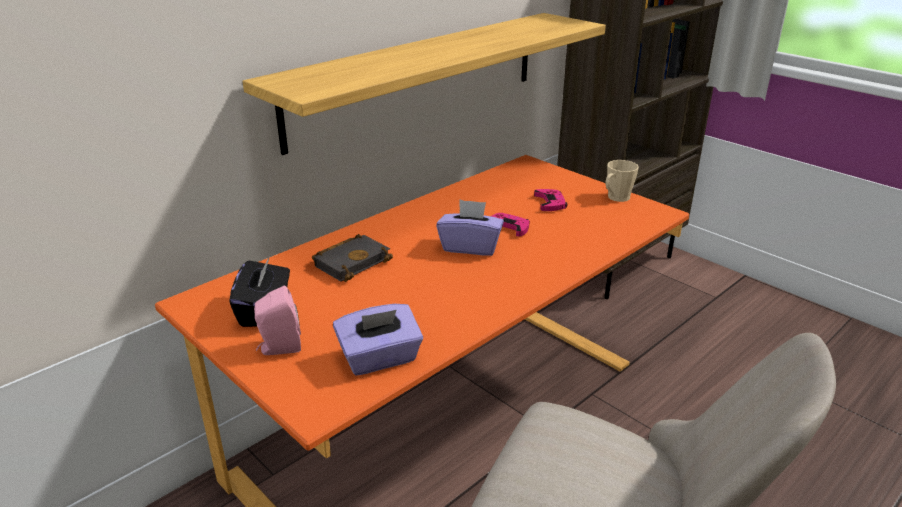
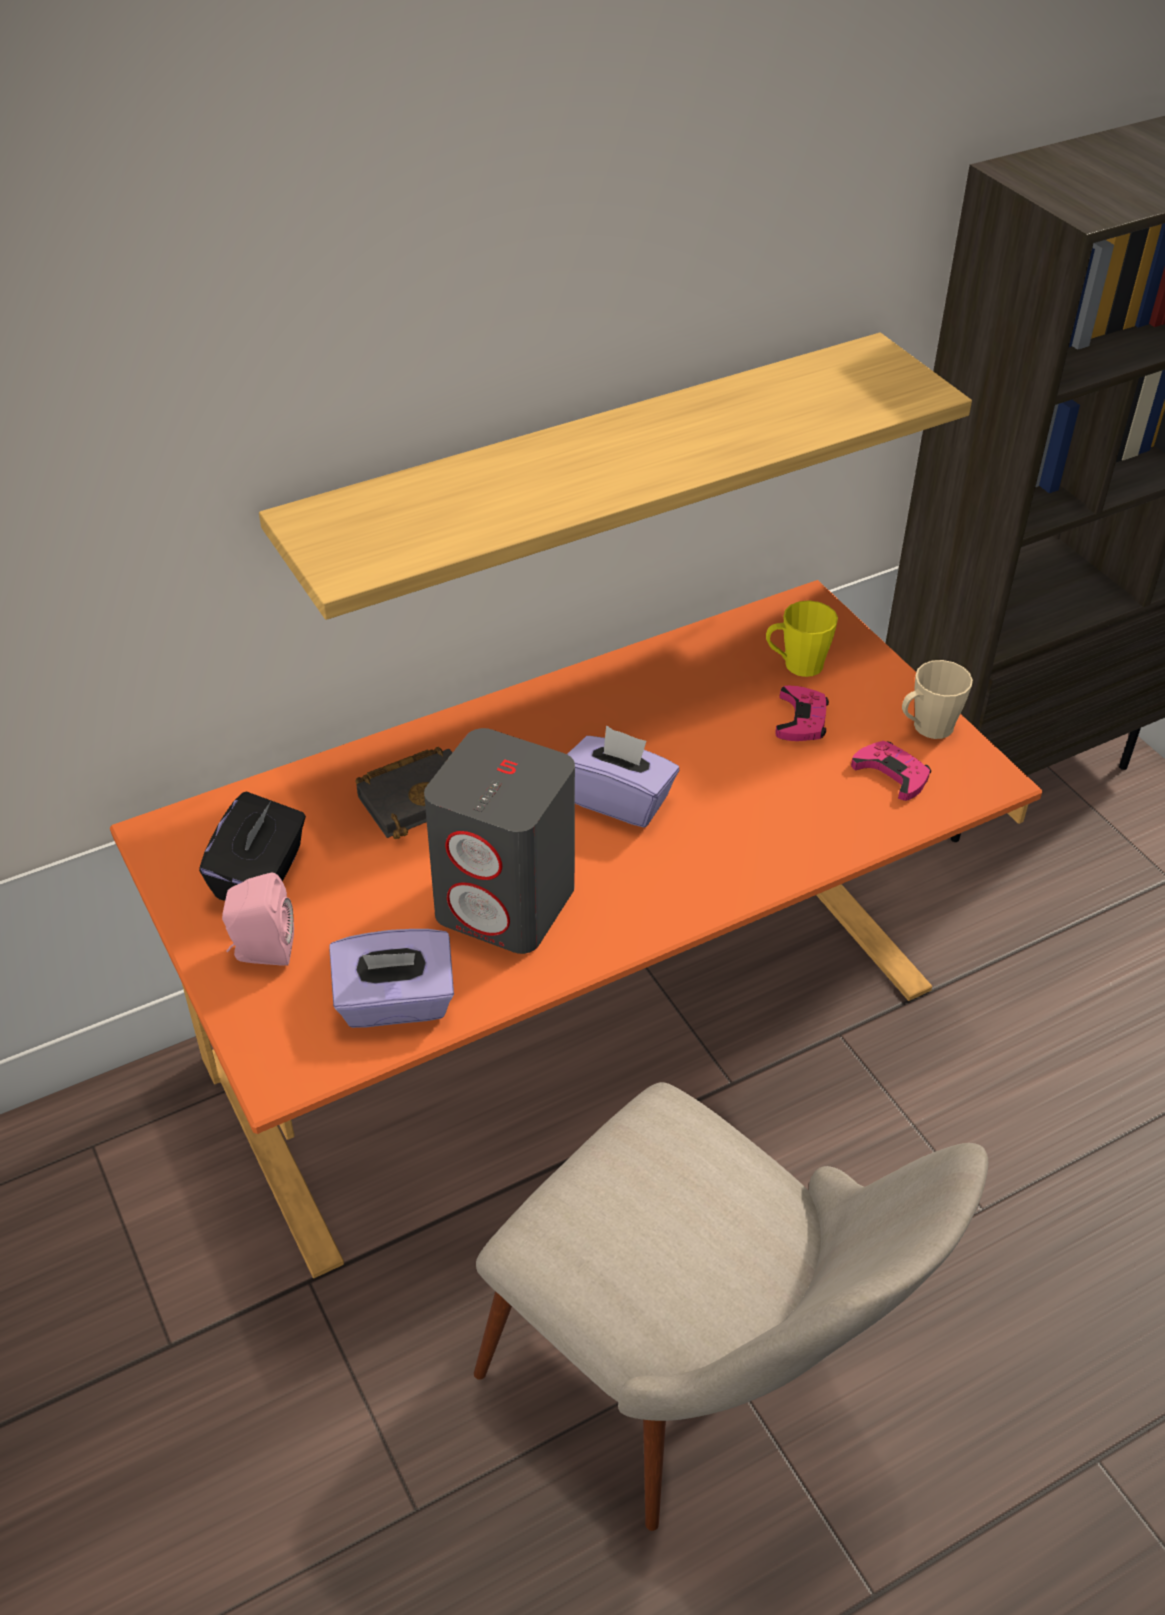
camera: 15 degrees right, 15 degrees up
pink game controller [491,213,530,236] -> pink game controller moved to [851,741,931,801]
none -> grey speaker [424,728,575,954]
none -> yellow mug [766,600,838,677]

